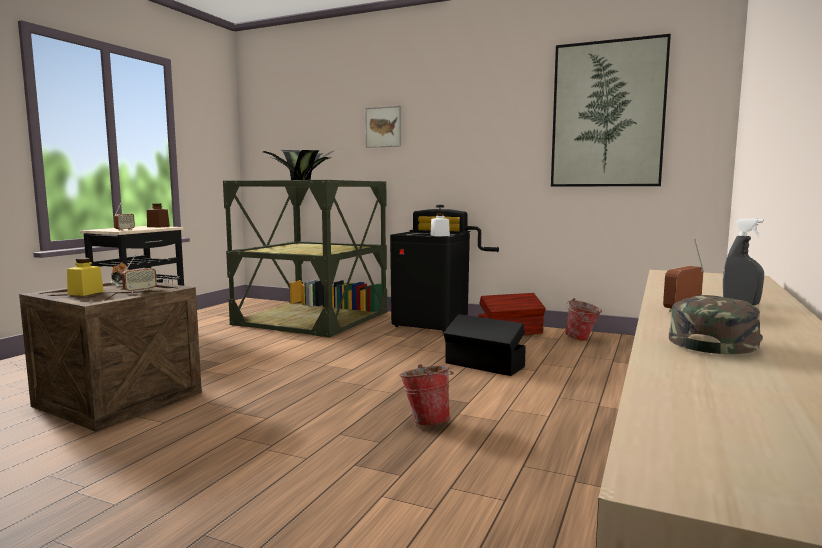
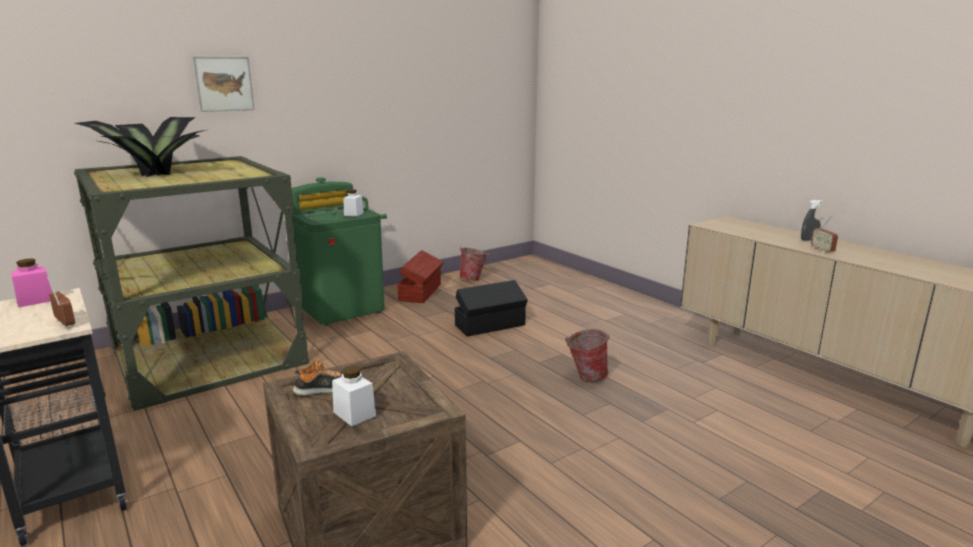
camera: 60 degrees left, 10 degrees up
yellow jar [67,258,104,296] -> white jar [332,365,376,426]
radio [122,253,157,293] -> none
brown jar [147,203,170,228] -> pink jar [11,258,52,308]
black washing machine [390,205,499,332] -> green washing machine [292,177,387,326]
picture [551,34,671,187] -> none
green cap [669,295,763,354] -> none

